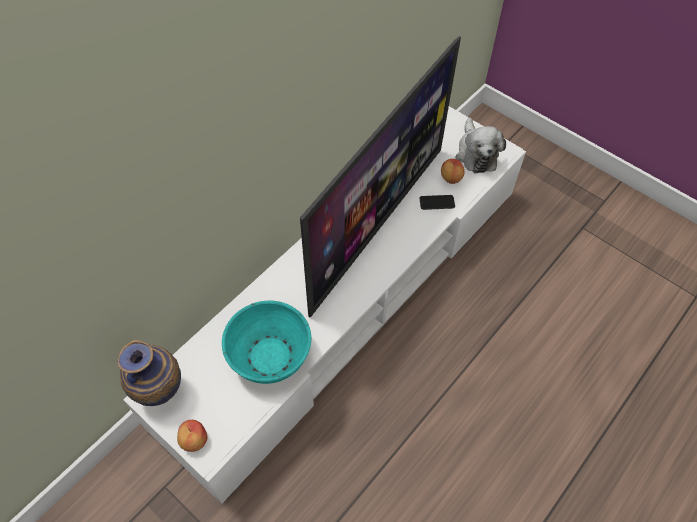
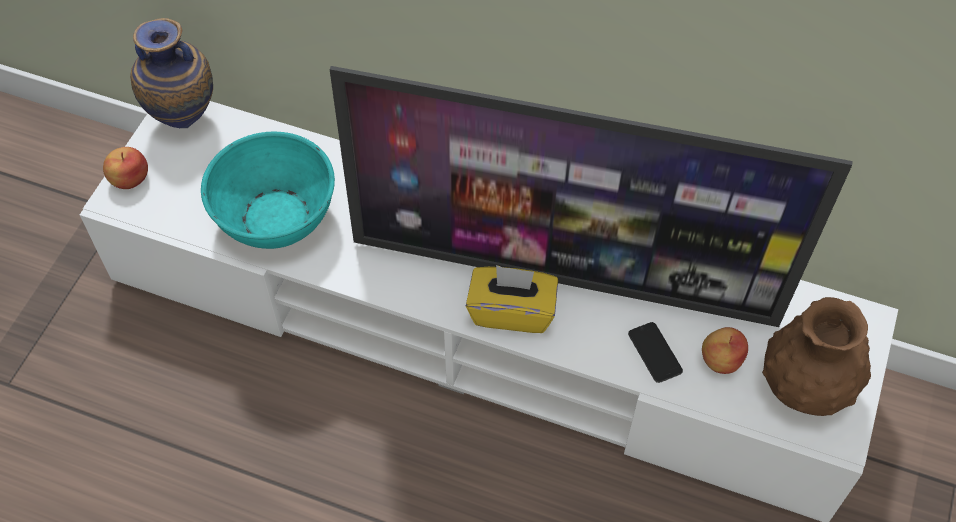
camera: 70 degrees right, 0 degrees up
plush toy [455,117,506,173] -> brown vase [762,297,871,416]
none -> yellow tissue box [466,265,558,333]

